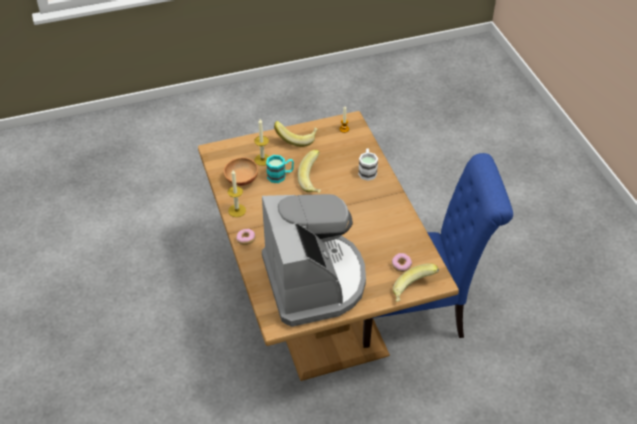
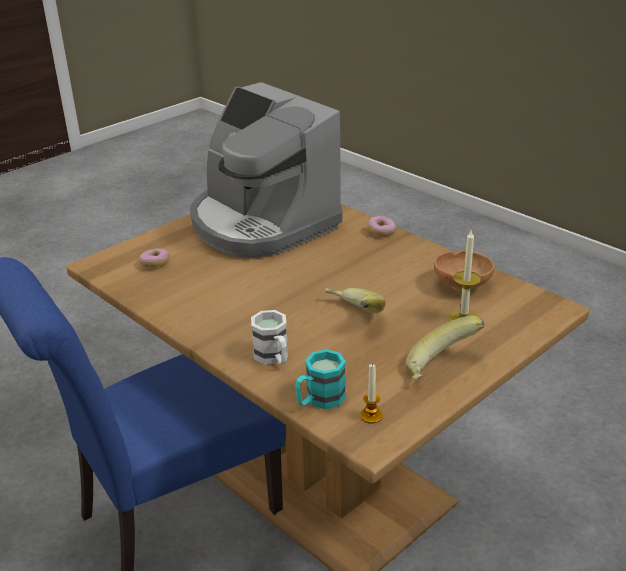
camera: 155 degrees right, 15 degrees down
candle [228,170,246,217] -> none
turquoise mug [266,155,294,183] -> turquoise mug moved to [295,349,346,409]
banana [393,263,439,302] -> none

